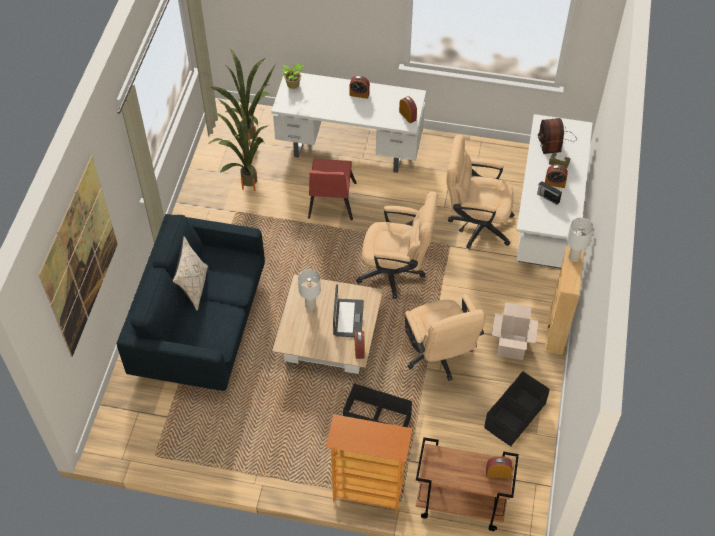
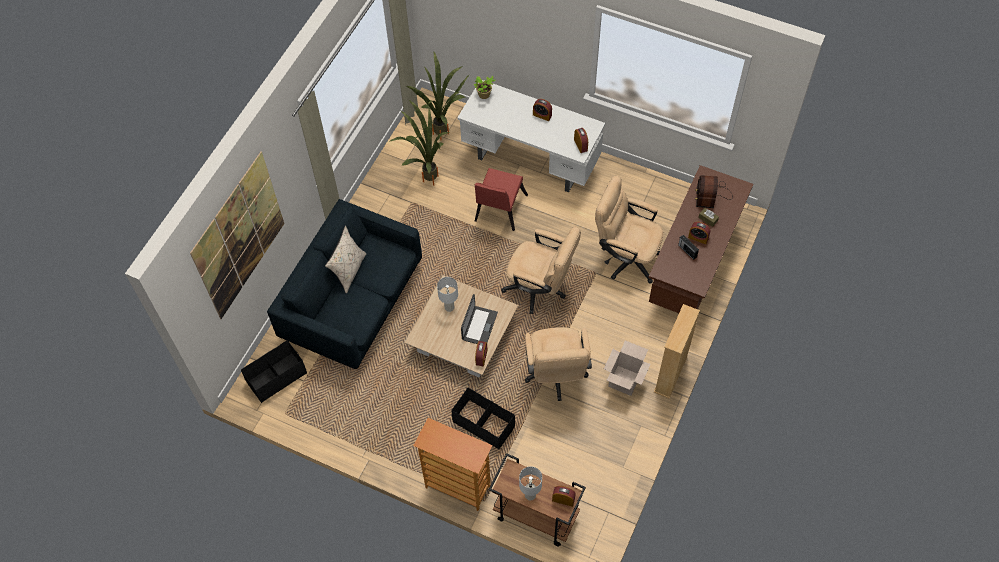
camera: 15 degrees right, 5 degrees up
black storage box [484,371,549,447] -> black storage box moved to [241,340,307,403]
white desk [516,114,592,269] -> brown desk [648,165,753,313]
white table lamp [567,218,594,262] -> white table lamp moved to [519,466,542,500]

